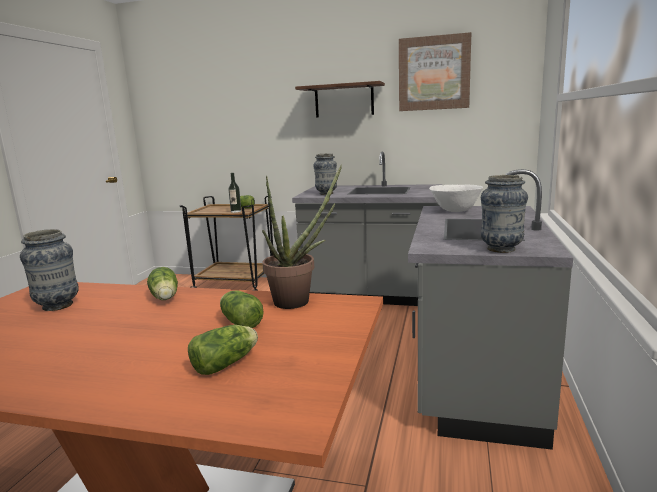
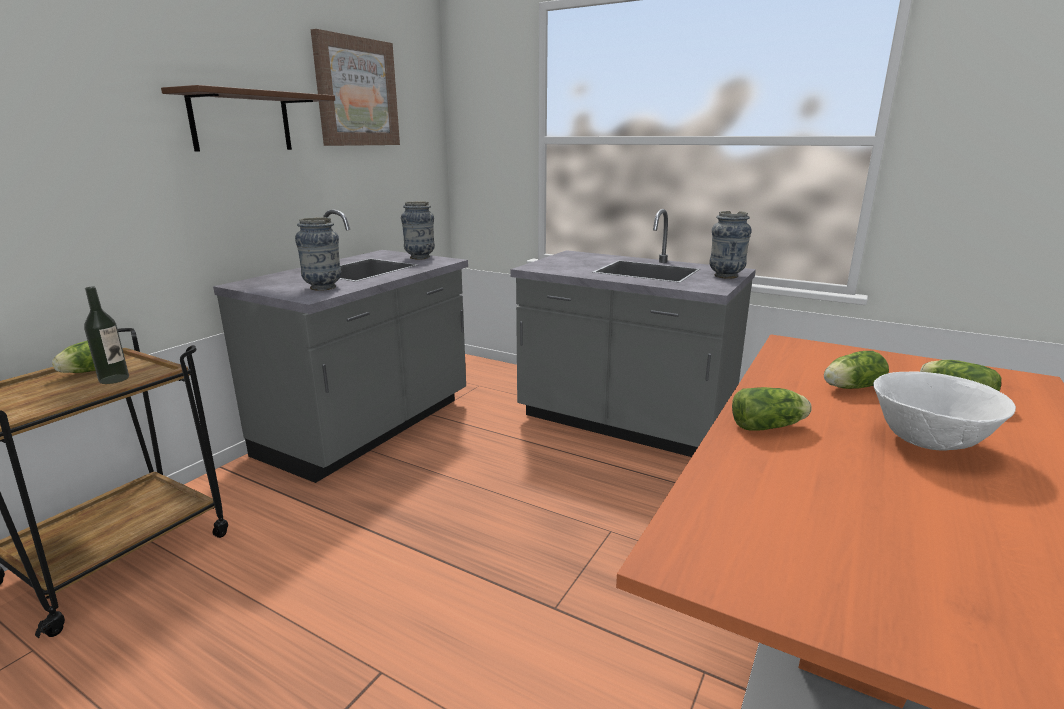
camera: 75 degrees left, 5 degrees up
vase [20,229,79,311] -> vase moved to [401,201,435,259]
potted plant [262,165,342,309] -> none
white bowl [429,184,483,212] -> white bowl moved to [873,371,1016,451]

